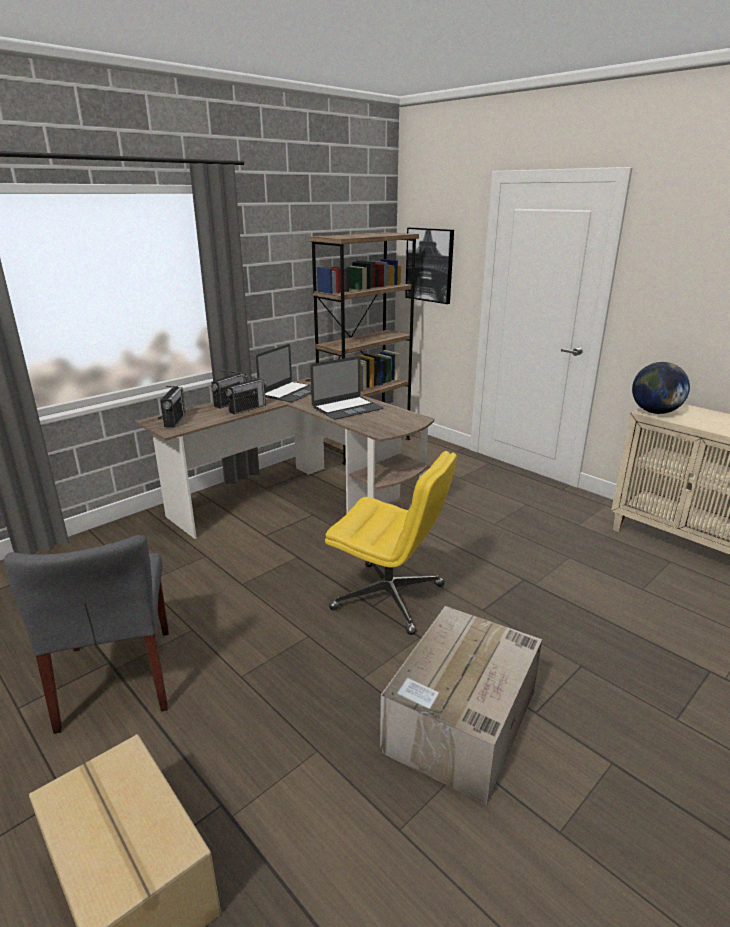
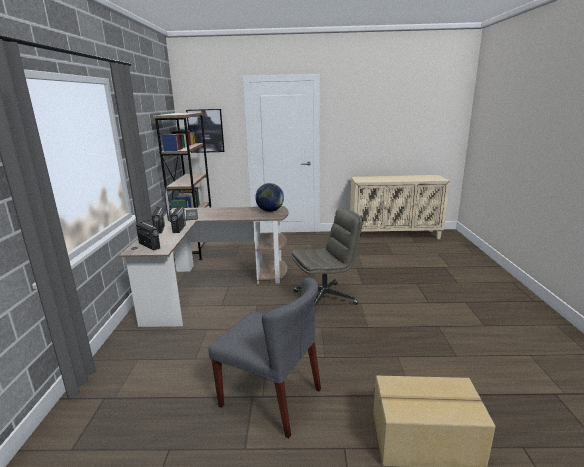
camera: 45 degrees left, 5 degrees down
laptop [310,356,383,420] -> none
yellow office chair [325,451,457,635] -> grey office chair [291,208,363,312]
cardboard box [380,606,542,805] -> none
globe [632,362,690,414] -> globe moved to [255,183,284,212]

